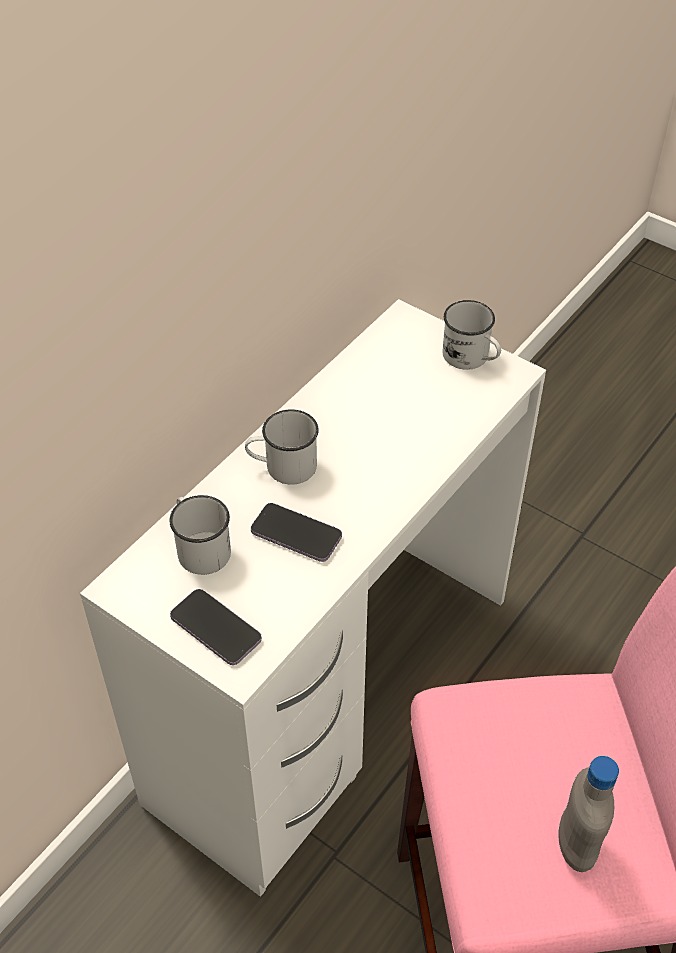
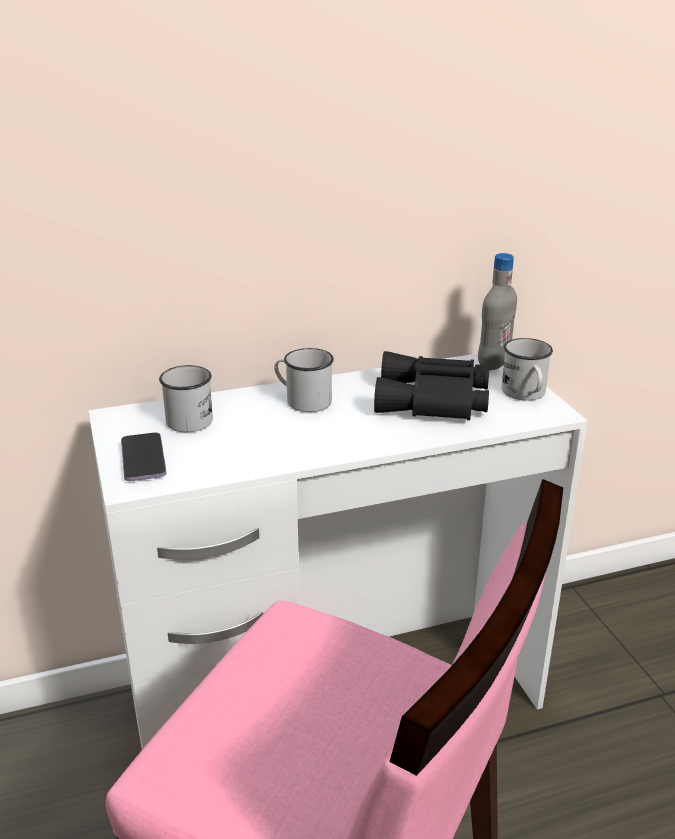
camera: 35 degrees right, 20 degrees down
phone [251,503,342,562] -> none
grey bottle [558,756,619,872] -> grey bottle moved to [478,253,517,370]
none -> black binoculars [374,351,489,420]

